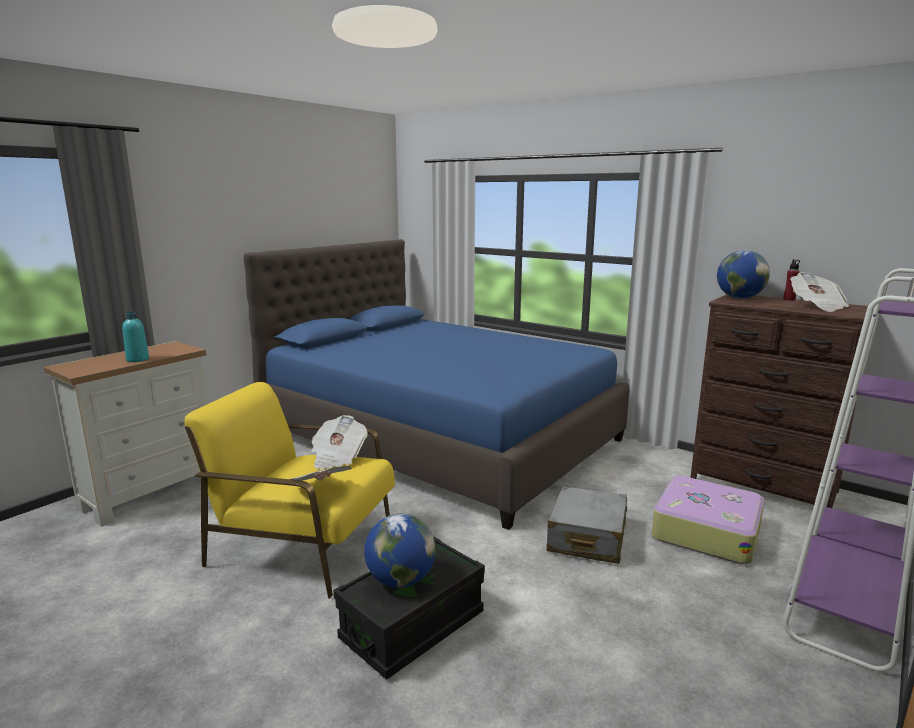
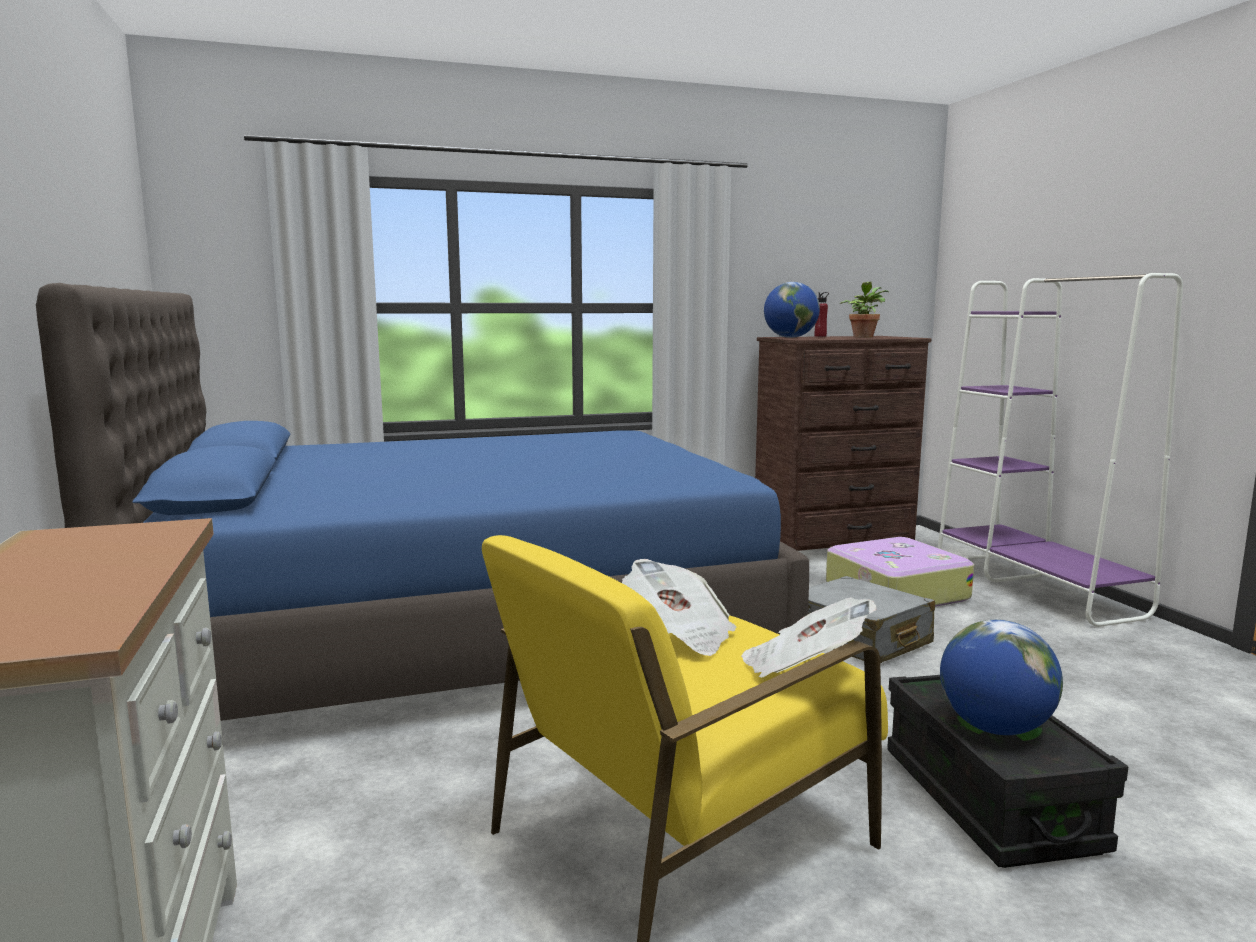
camera: 55 degrees left, 5 degrees down
turquoise bottle [122,312,149,362] -> none
newspaper [790,272,849,312] -> potted plant [840,282,889,338]

